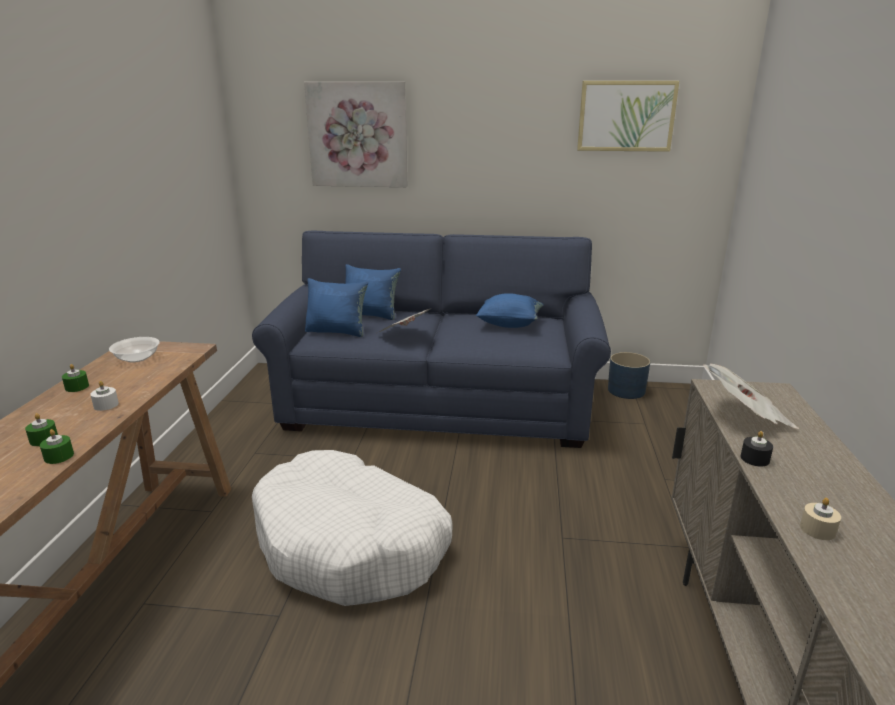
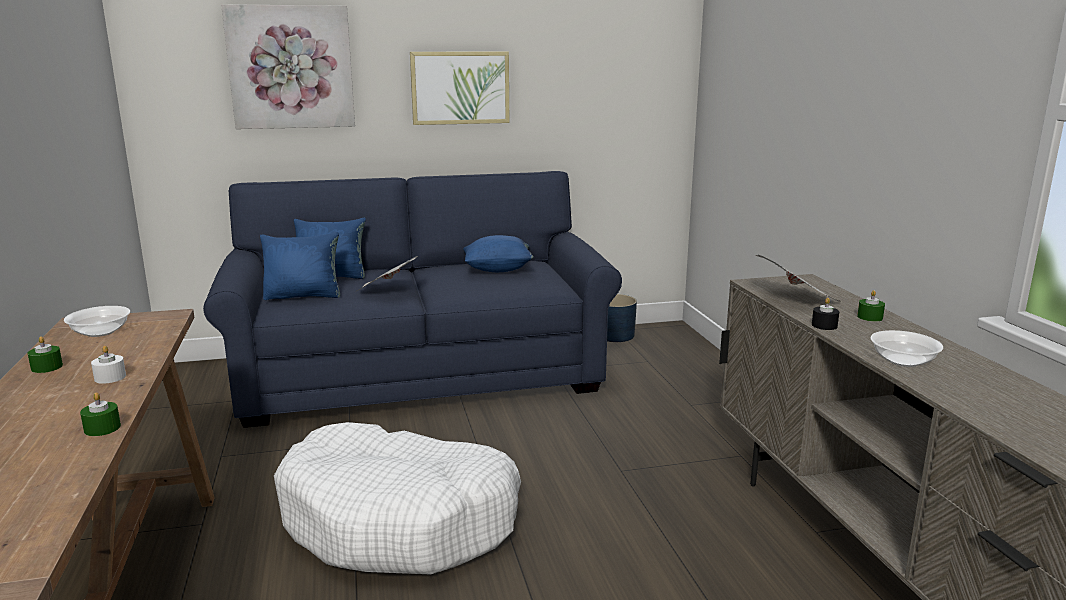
camera: 20 degrees left, 5 degrees down
green candle [25,413,58,446] -> green candle moved to [857,290,885,322]
picture [577,81,679,152] -> picture moved to [410,51,509,125]
beige candle [800,498,841,540] -> bowl [870,330,943,367]

